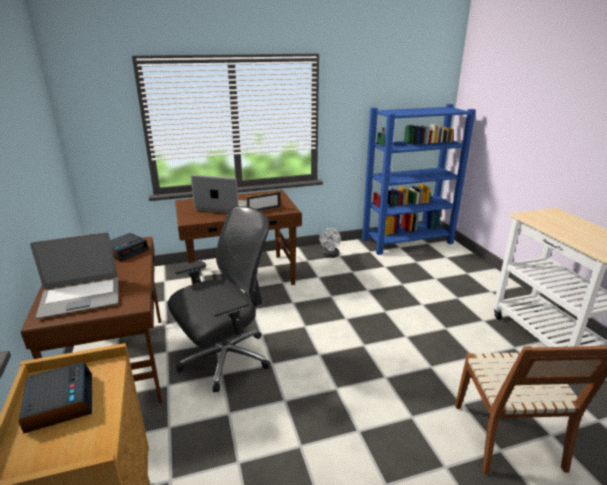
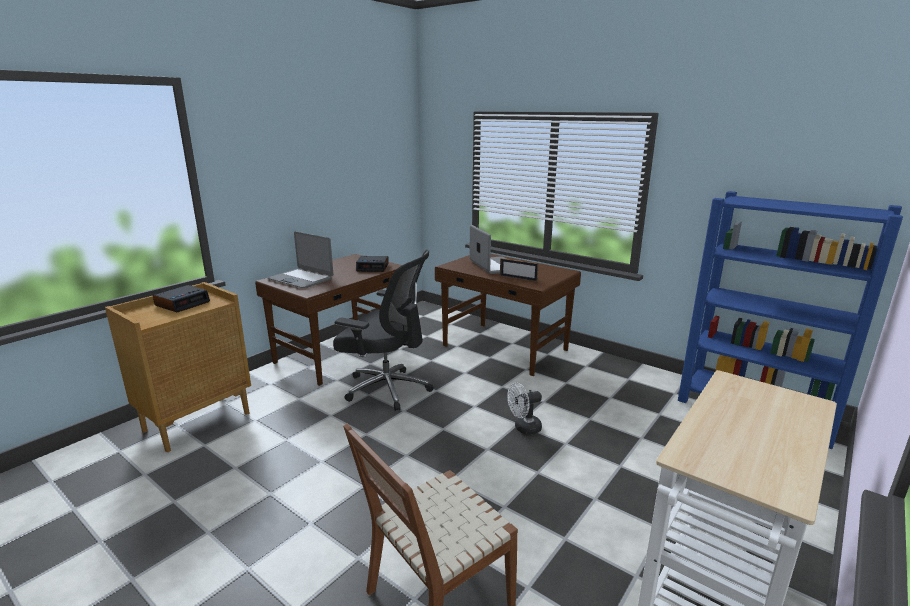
camera: 55 degrees right, 5 degrees down
white fan [319,228,341,258] -> white fan moved to [507,383,542,435]

